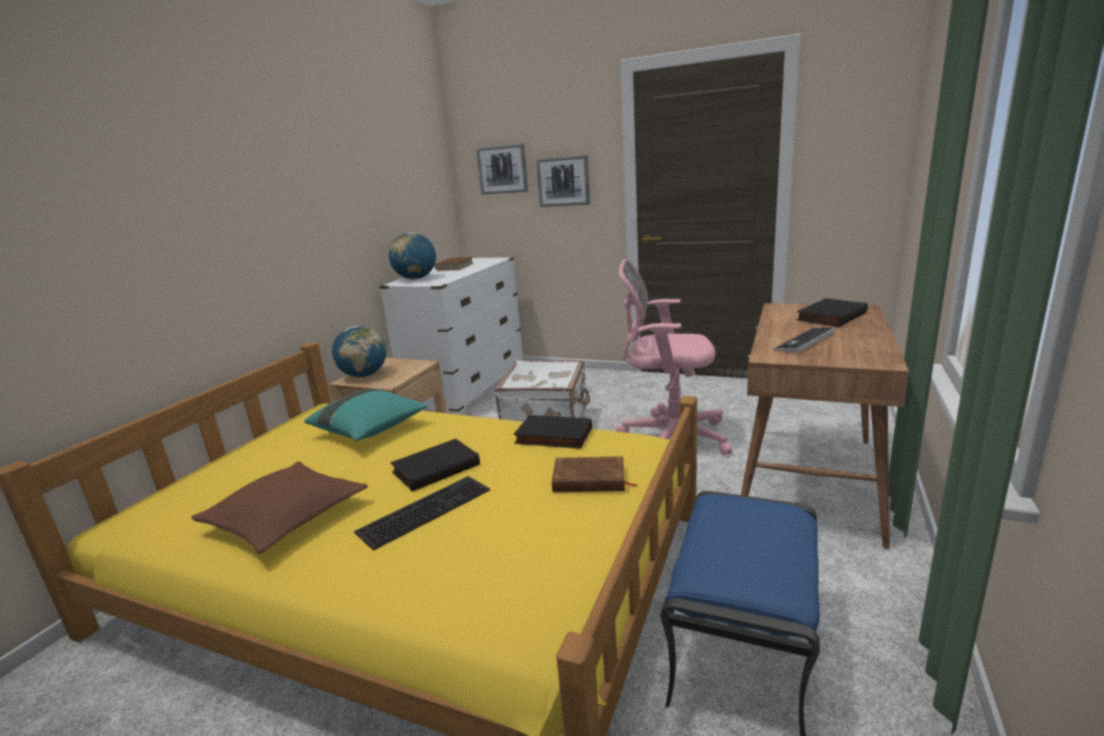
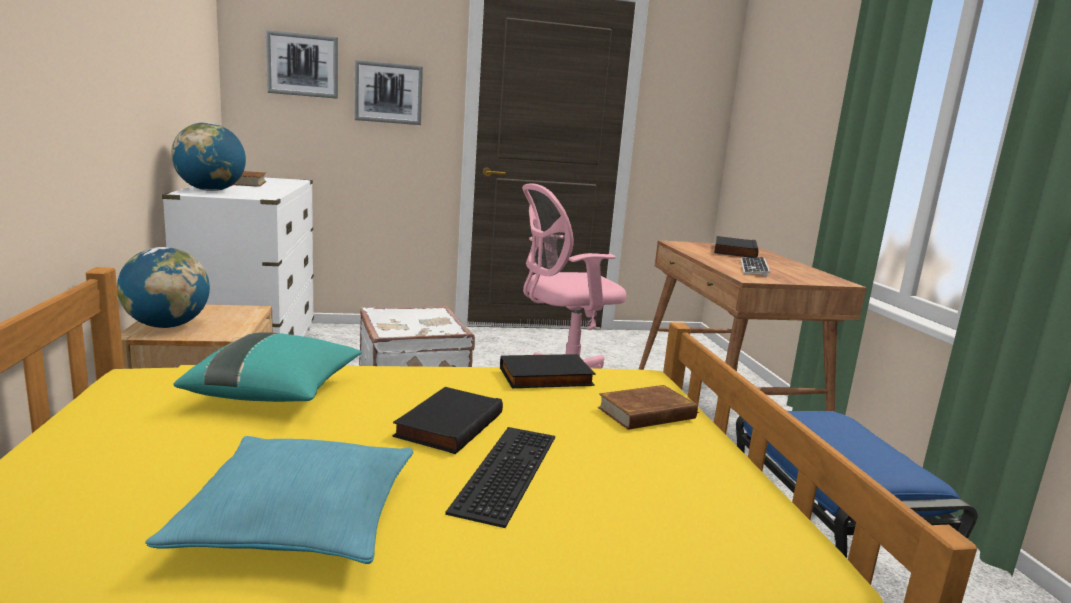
camera: 35 degrees left, 5 degrees down
brown pillow [191,461,368,554] -> turquoise pillow [145,436,413,564]

